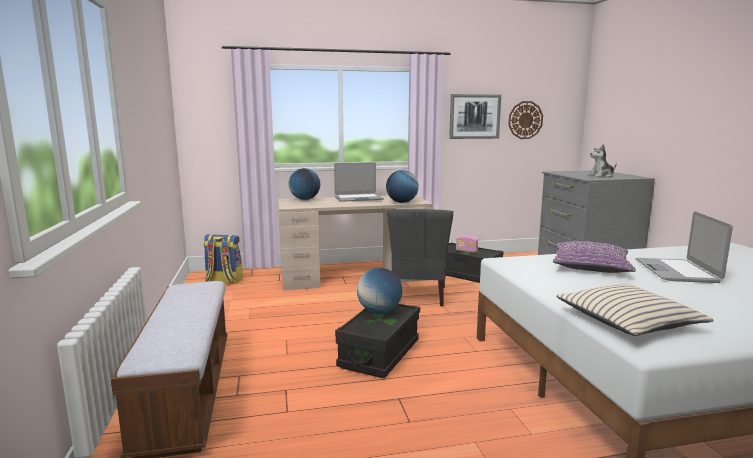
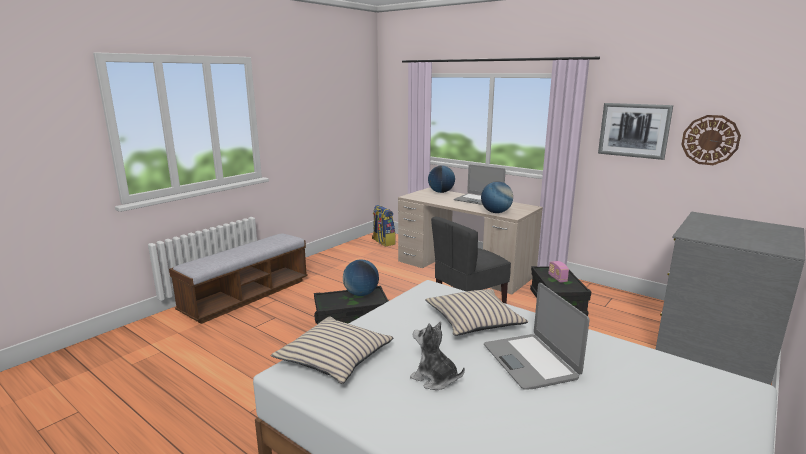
camera: 50 degrees right, 5 degrees up
purple pillow [553,241,636,273] -> beige pillow [425,289,528,336]
plush toy [588,144,617,177] -> plush toy moved to [410,322,465,390]
laptop [636,212,733,283] -> laptop turned 75 degrees counterclockwise [484,283,590,390]

